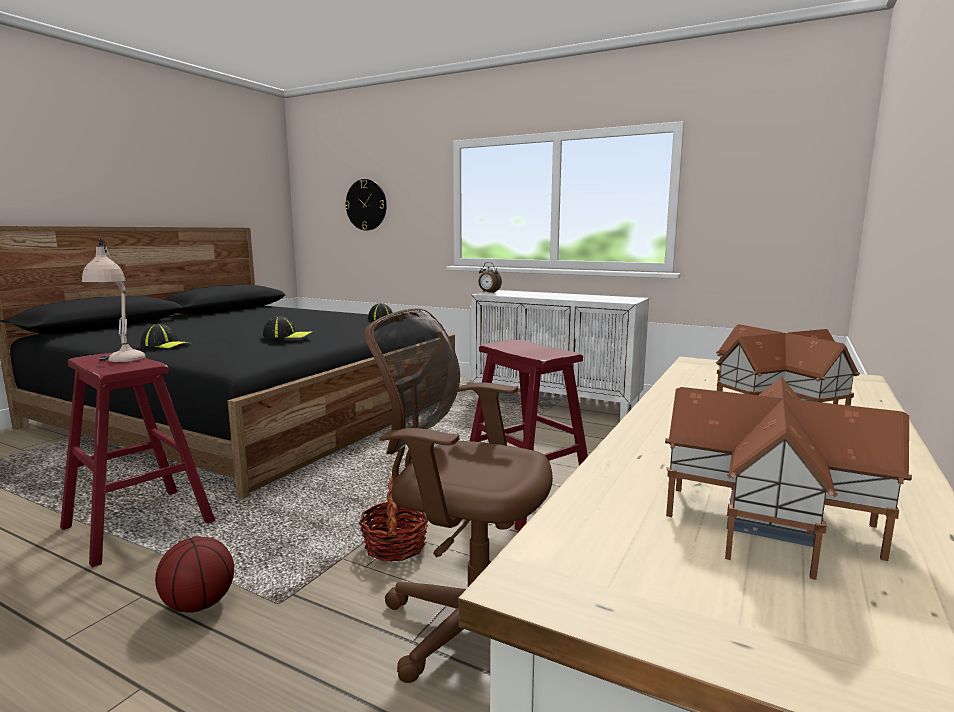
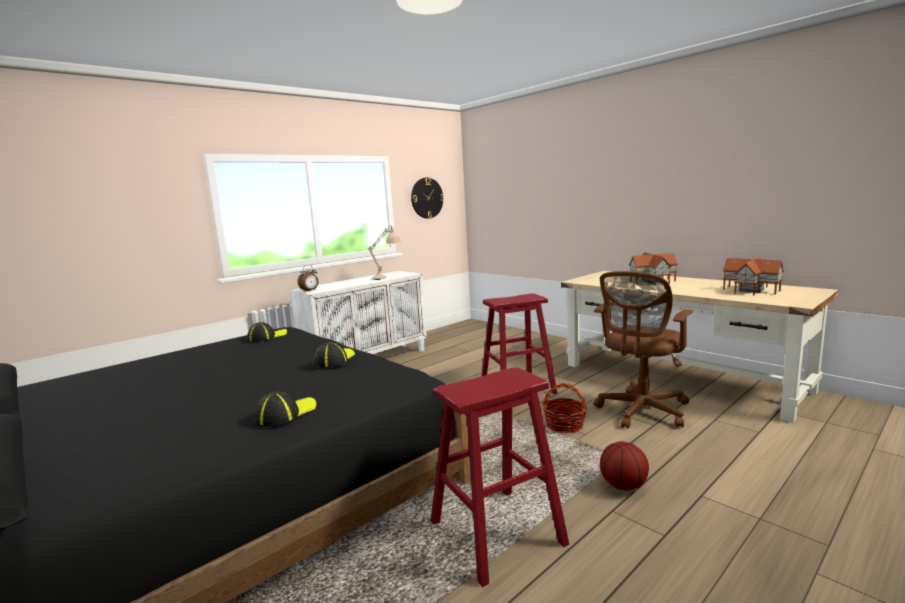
camera: 70 degrees left, 0 degrees up
beige table lamp [82,238,146,362] -> beige table lamp moved to [368,225,401,280]
wall clock [345,179,387,230] -> wall clock moved to [411,178,444,219]

